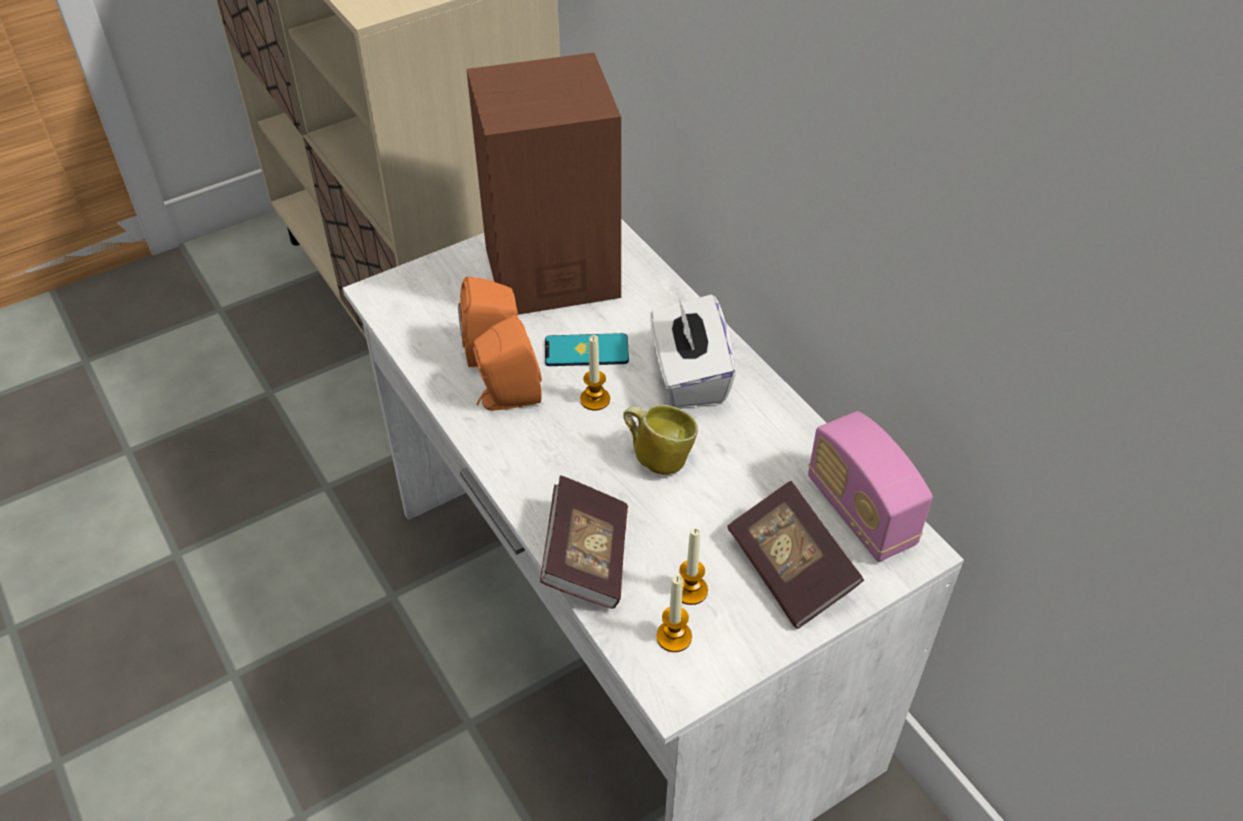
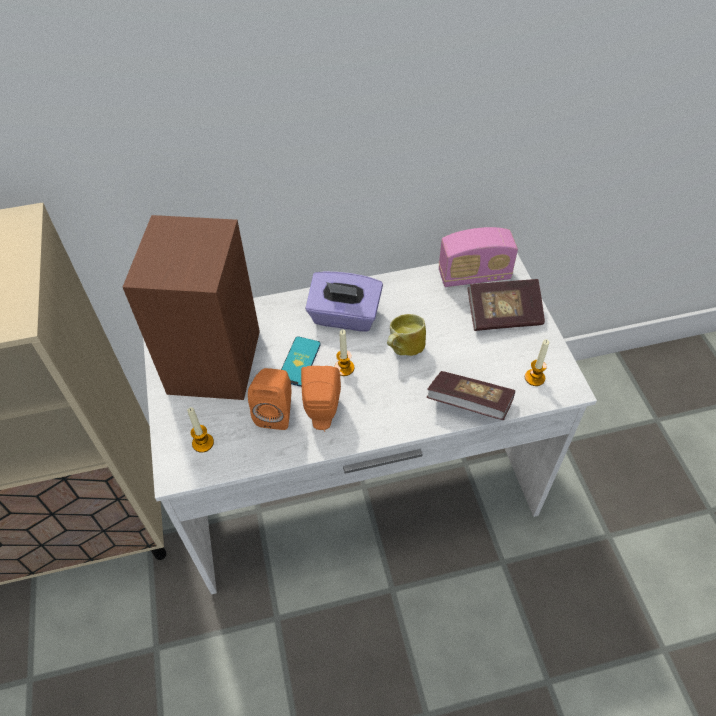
camera: 70 degrees left, 5 degrees up
white tissue box [650,294,736,407] -> purple tissue box [305,271,383,332]
candle [679,528,708,605] -> candle moved to [187,407,214,453]

